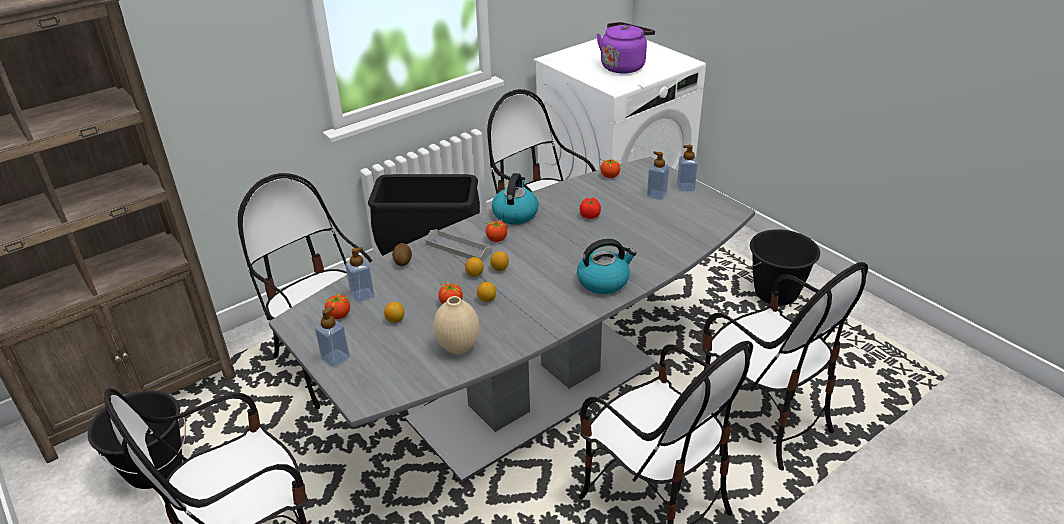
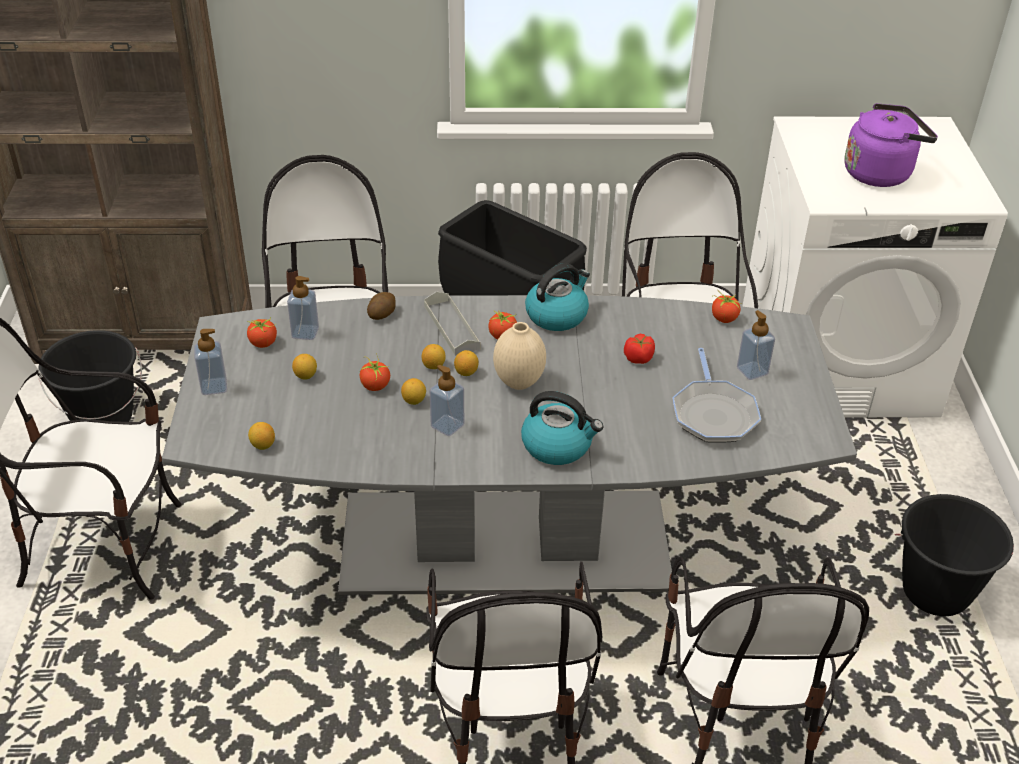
camera: 35 degrees right, 5 degrees up
beige vase [434,296,479,354] -> beige vase moved to [493,322,546,390]
soap dispenser [677,145,698,191] -> soap dispenser moved to [430,365,464,436]
none -> lemon [248,422,275,450]
none -> frying pan [672,348,761,443]

